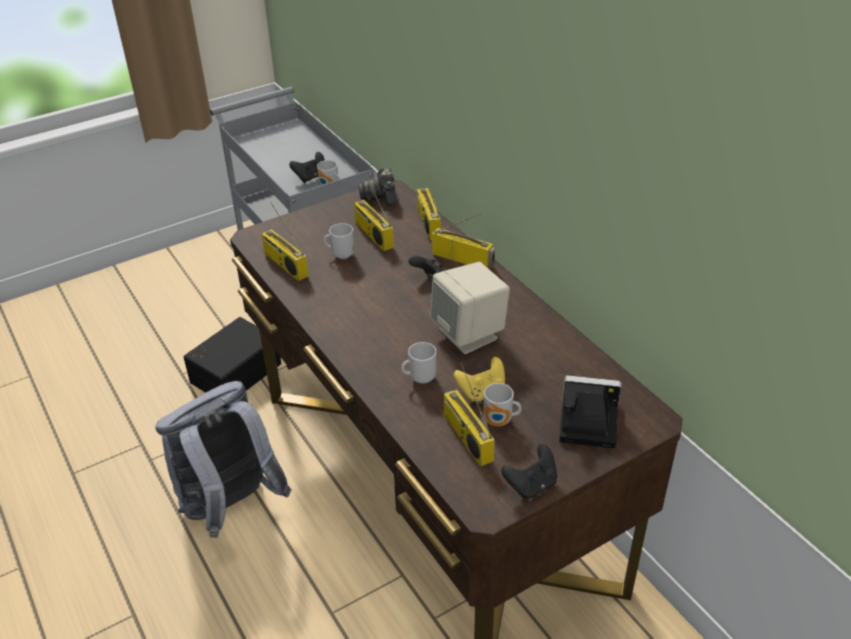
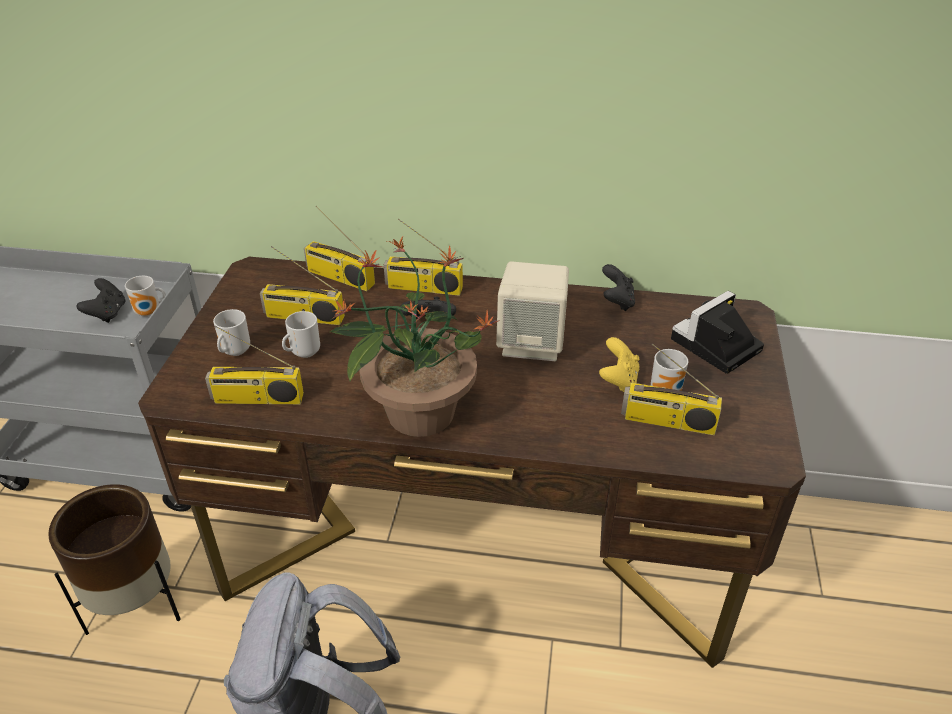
camera: 50 degrees left, 0 degrees up
black storage box [184,317,281,393] -> brown planter [48,484,181,635]
camera [358,167,397,206] -> none
mug [401,342,436,383] -> mug moved to [213,309,250,356]
radio [432,214,495,269] -> radio turned 150 degrees counterclockwise [384,219,463,296]
black game controller [501,444,557,498] -> black game controller moved to [602,264,635,311]
none -> potted plant [330,237,500,437]

